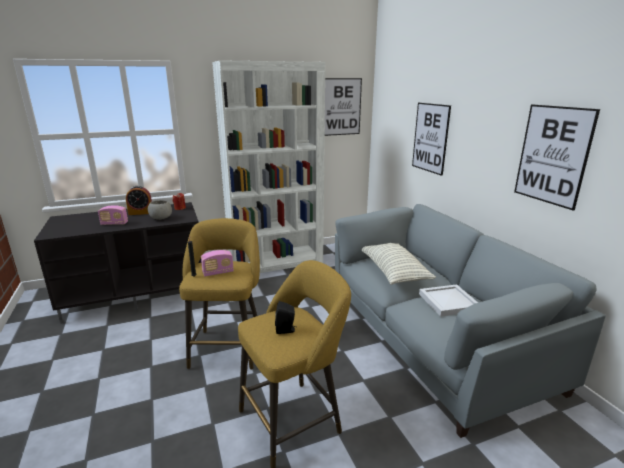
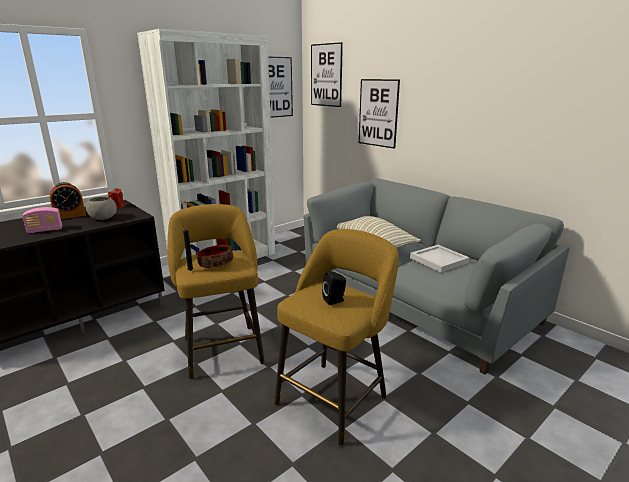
camera: 20 degrees left, 0 degrees up
radio [201,250,234,277] -> bowl [197,245,233,268]
picture [514,105,600,211] -> picture moved to [311,42,343,107]

